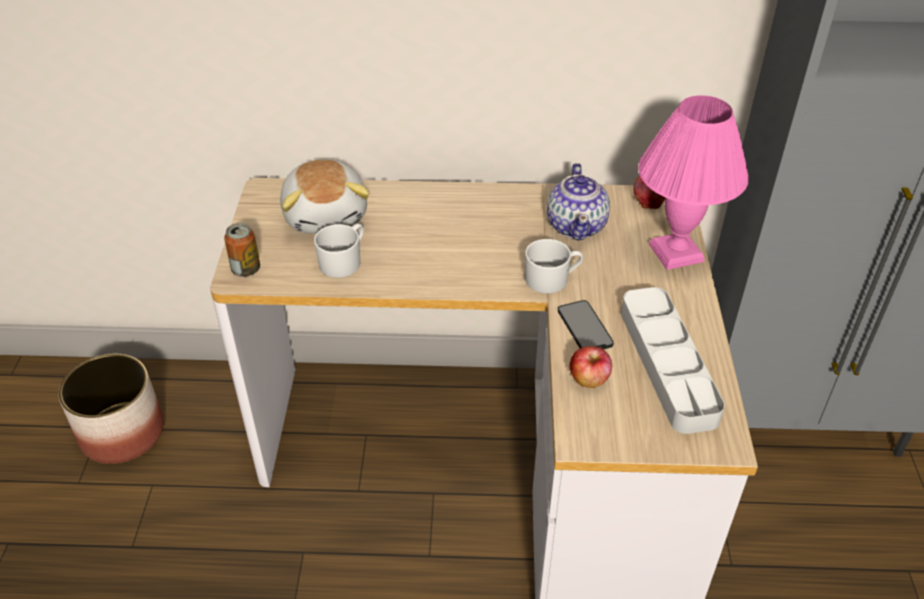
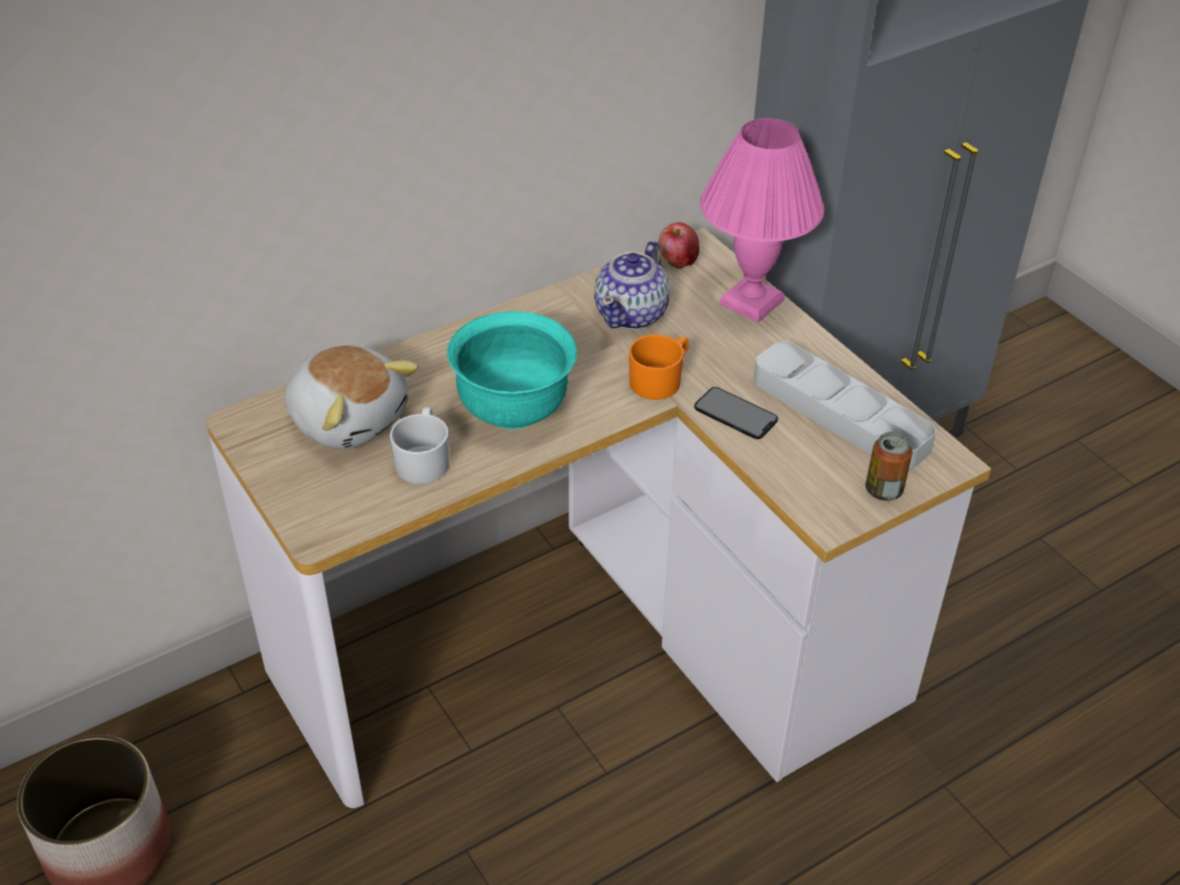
camera: 35 degrees left, 0 degrees up
can [224,223,260,277] -> can moved to [866,432,912,501]
white mug [525,239,583,293] -> orange mug [629,335,689,400]
teapot [547,163,610,241] -> teapot turned 60 degrees clockwise [594,241,670,330]
apple [569,346,612,388] -> none
none -> turquoise bowl [447,311,577,429]

